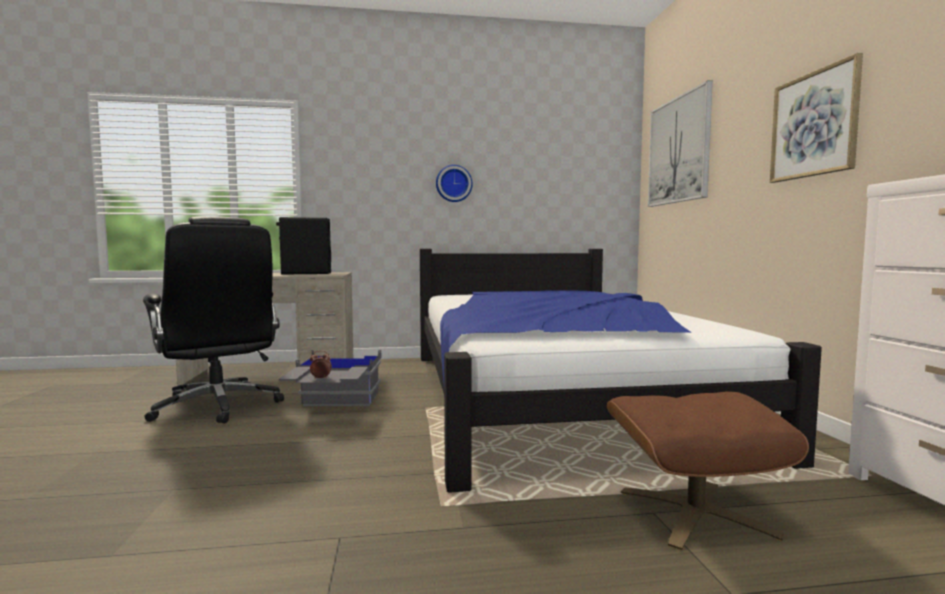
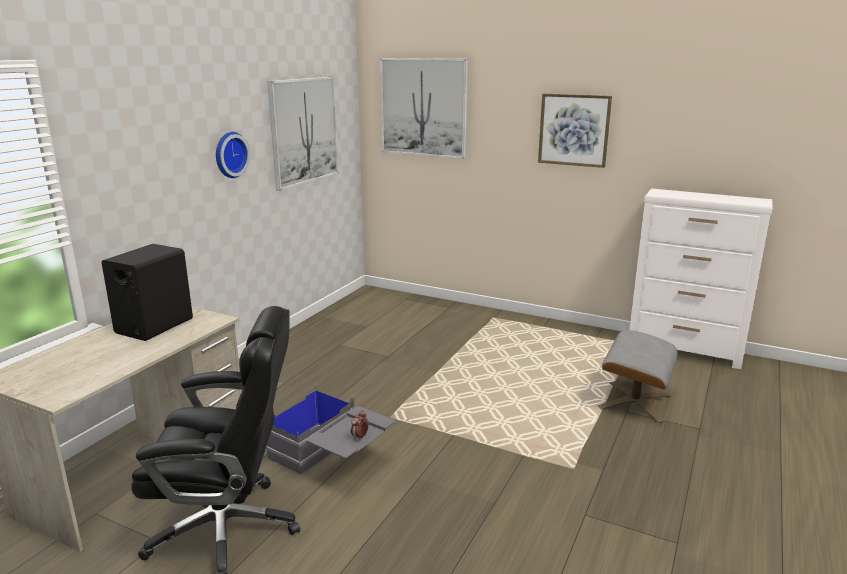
camera: 55 degrees left, 15 degrees up
bed [420,249,822,493] -> none
brown ottoman [607,392,809,550] -> grey ottoman [598,330,677,423]
none -> picture [267,77,339,191]

